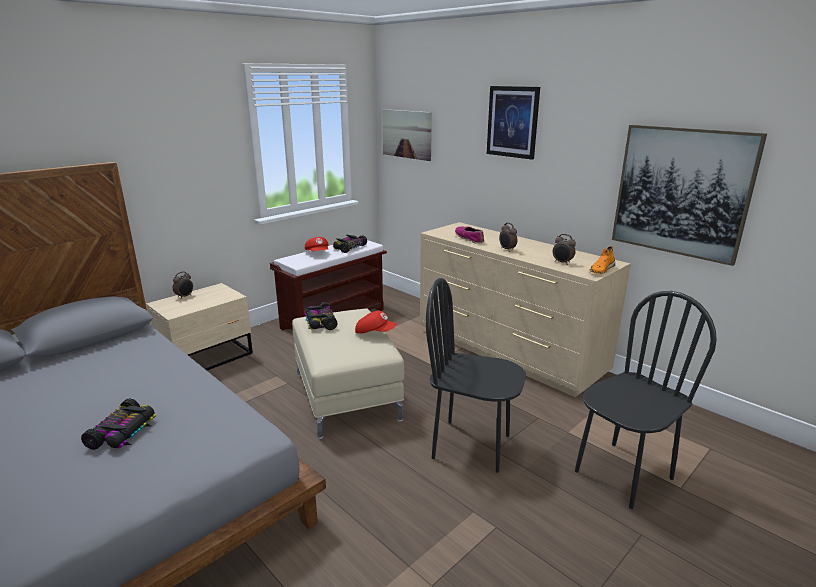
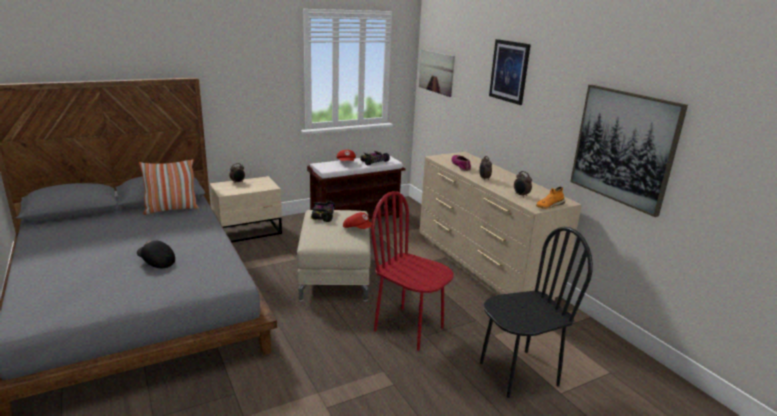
camera: 15 degrees right, 0 degrees up
toy car [81,399,156,450] -> black cap [137,241,175,268]
black chair [426,278,526,473] -> red chair [371,191,454,351]
none -> pillow [139,159,199,215]

